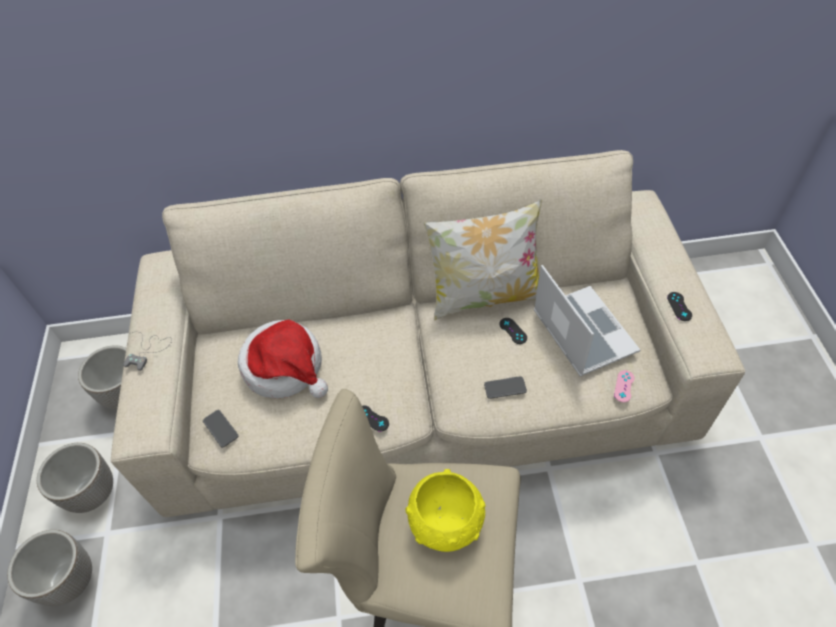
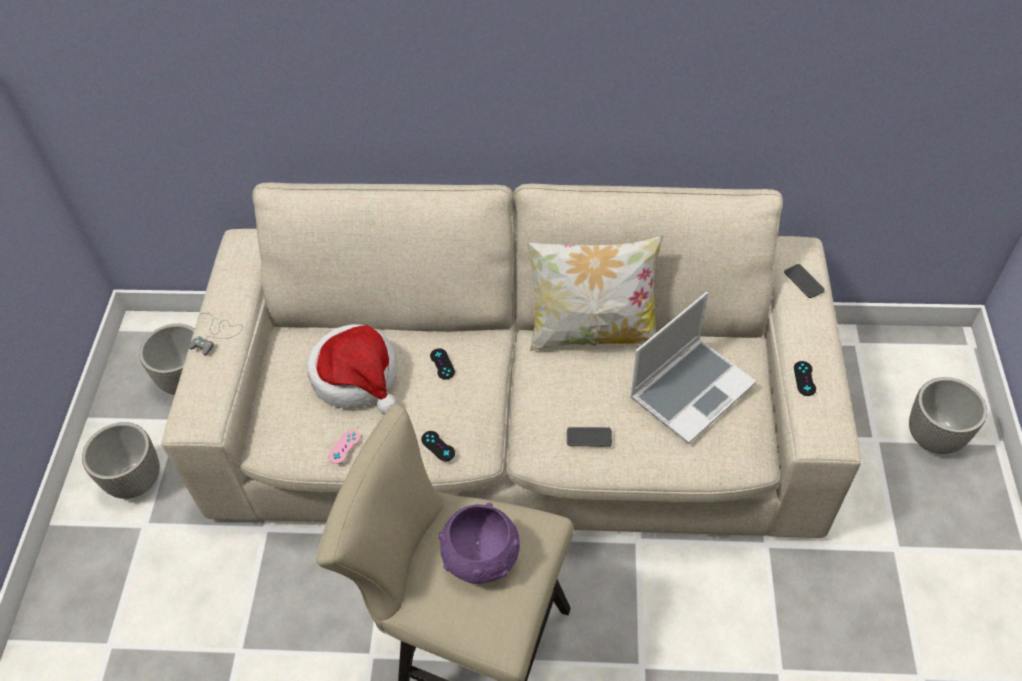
camera: 10 degrees right, 0 degrees up
planter [7,530,92,606] -> planter moved to [909,377,987,454]
phone [203,410,238,447] -> phone moved to [784,264,825,298]
yellow bowl [405,469,486,552] -> purple bowl [439,503,520,584]
black game controller [499,318,527,344] -> black game controller moved to [430,348,455,380]
laptop [534,265,640,377] -> laptop turned 60 degrees clockwise [630,292,756,444]
pink game controller [614,370,635,403] -> pink game controller moved to [328,430,360,464]

